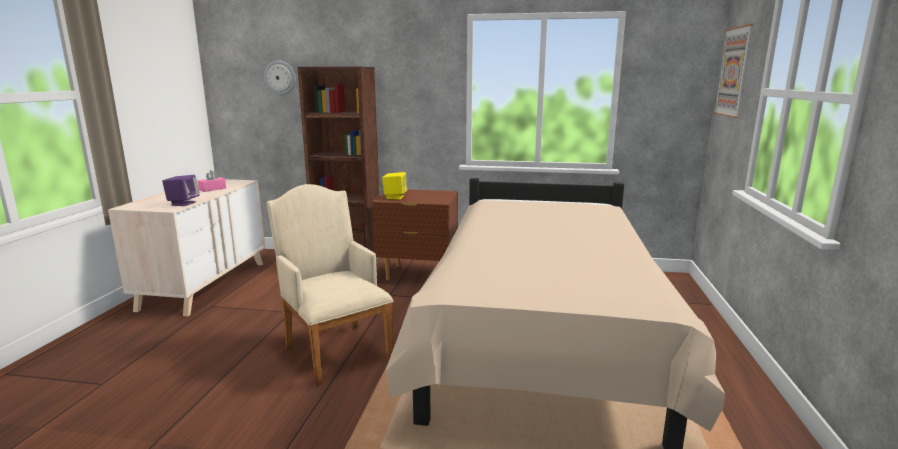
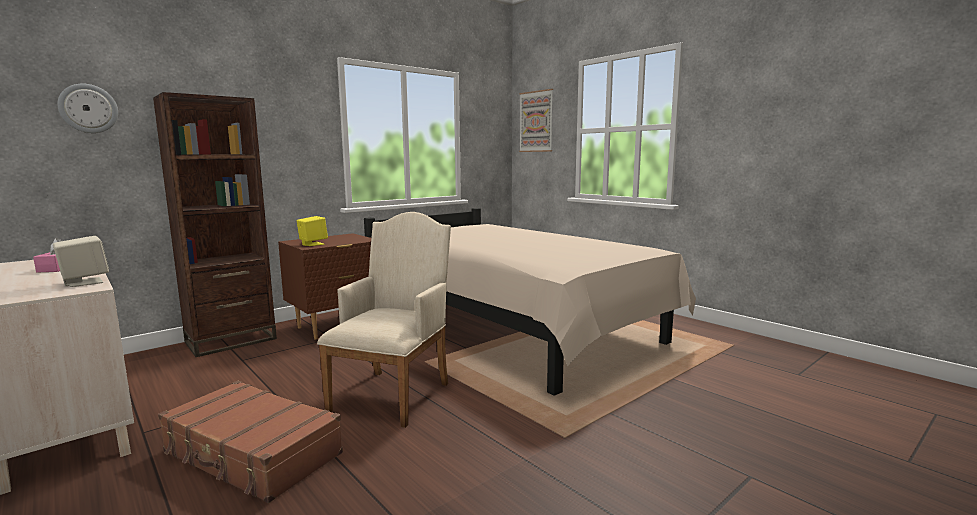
camera: 50 degrees left, 5 degrees down
purple speaker [162,175,200,206] -> beige speaker [53,236,109,287]
beige armchair [267,184,394,386] -> beige armchair turned 105 degrees clockwise [317,212,451,428]
none -> brown suitcase [158,381,343,503]

